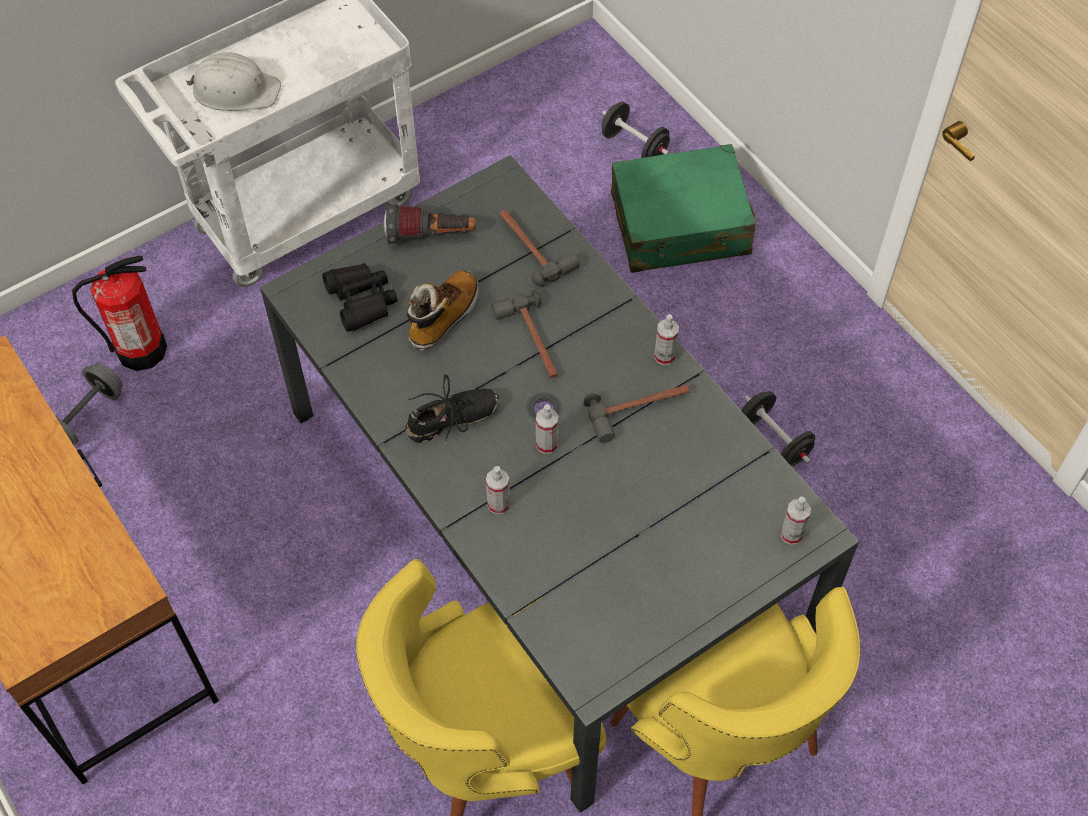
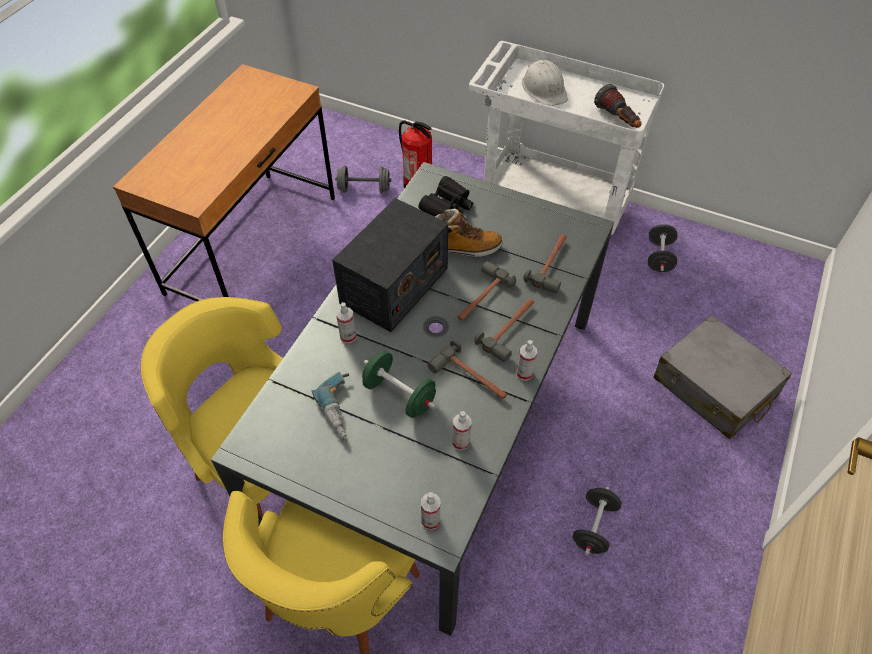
camera: 60 degrees right, 5 degrees down
flashlight [384,203,476,245] -> flashlight moved to [594,84,642,128]
black shoe [405,374,500,443] -> radio [332,198,448,332]
spray bottle [536,404,558,454] -> spray bottle moved to [452,411,471,451]
black dumbbell [601,102,670,158] -> black dumbbell moved to [648,224,677,272]
green suitcase [611,144,756,273] -> grey suitcase [654,315,792,439]
none -> power drill [311,372,349,439]
none -> green dumbbell [362,351,436,418]
none -> hammer [474,299,534,362]

